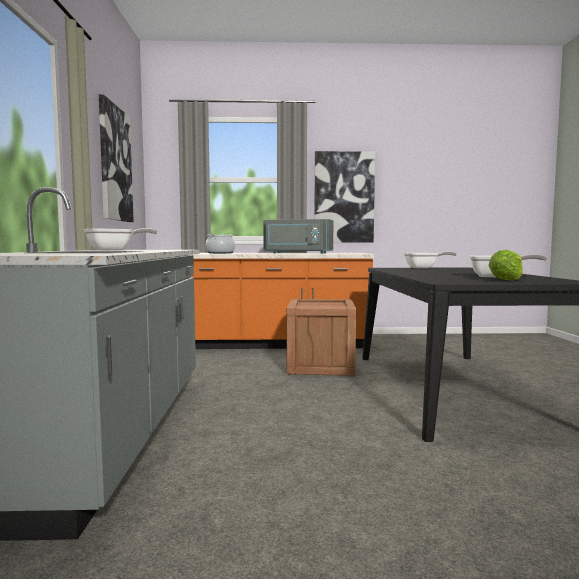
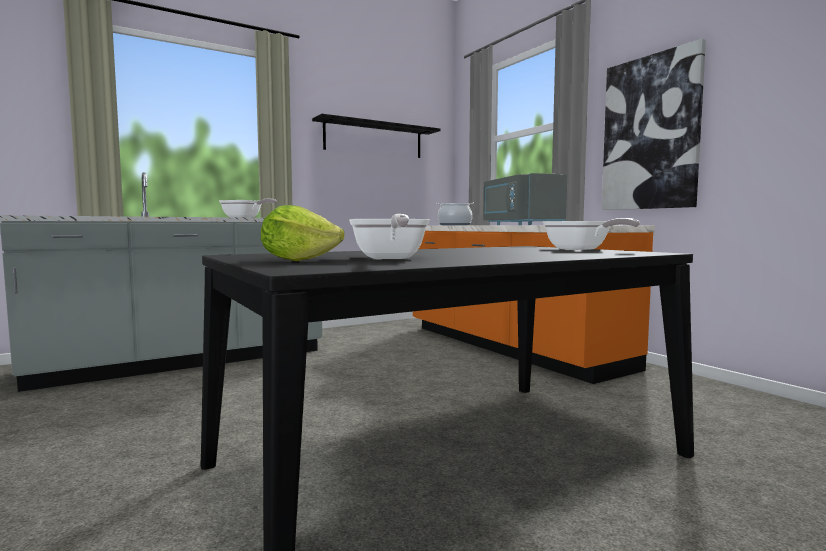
camera: 60 degrees right, 0 degrees up
picture [99,94,134,222] -> black shelf [312,114,441,158]
crate [287,299,356,376] -> none

